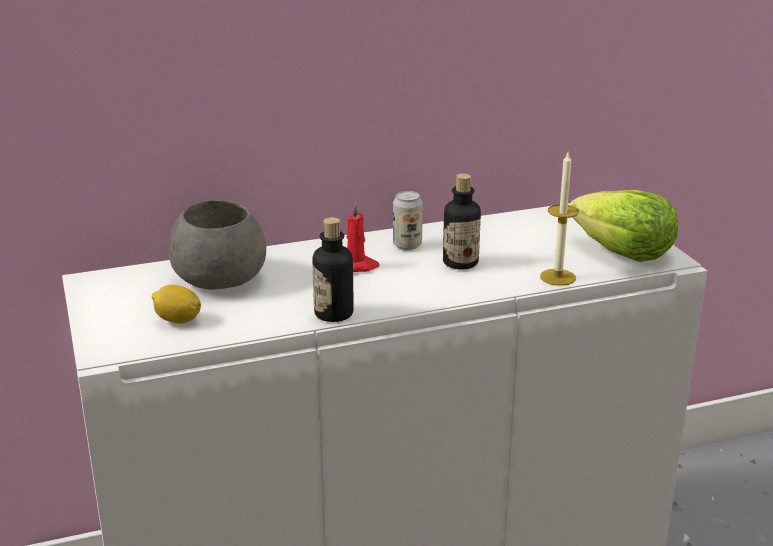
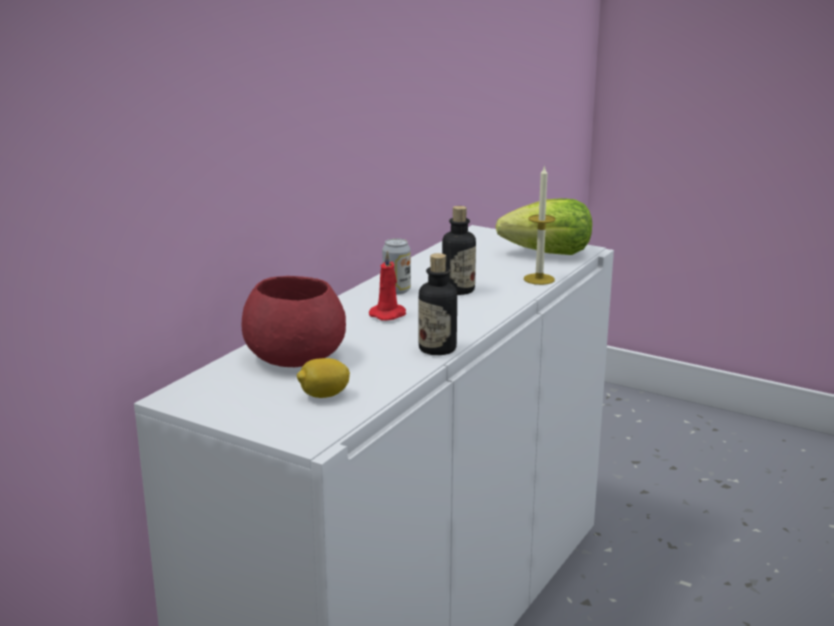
camera: 40 degrees left, 5 degrees down
grey bowl [168,199,266,290] -> red bowl [242,276,346,367]

